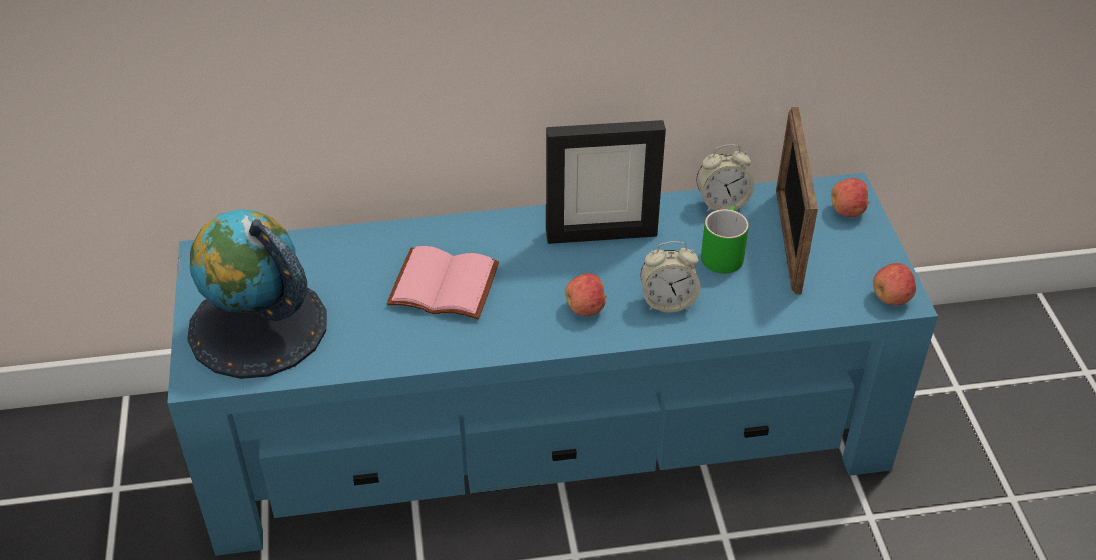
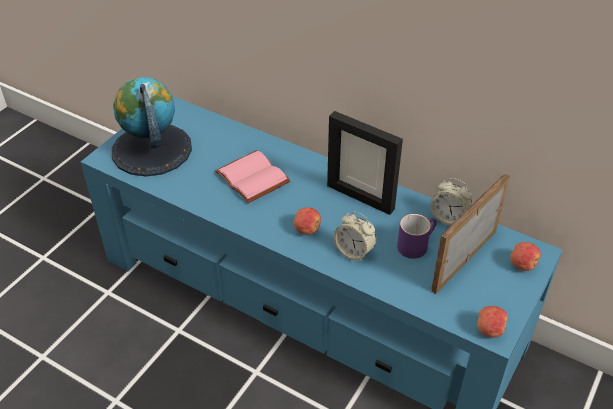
camera: 40 degrees right, 0 degrees up
green mug [701,206,749,274] -> purple mug [397,214,437,259]

